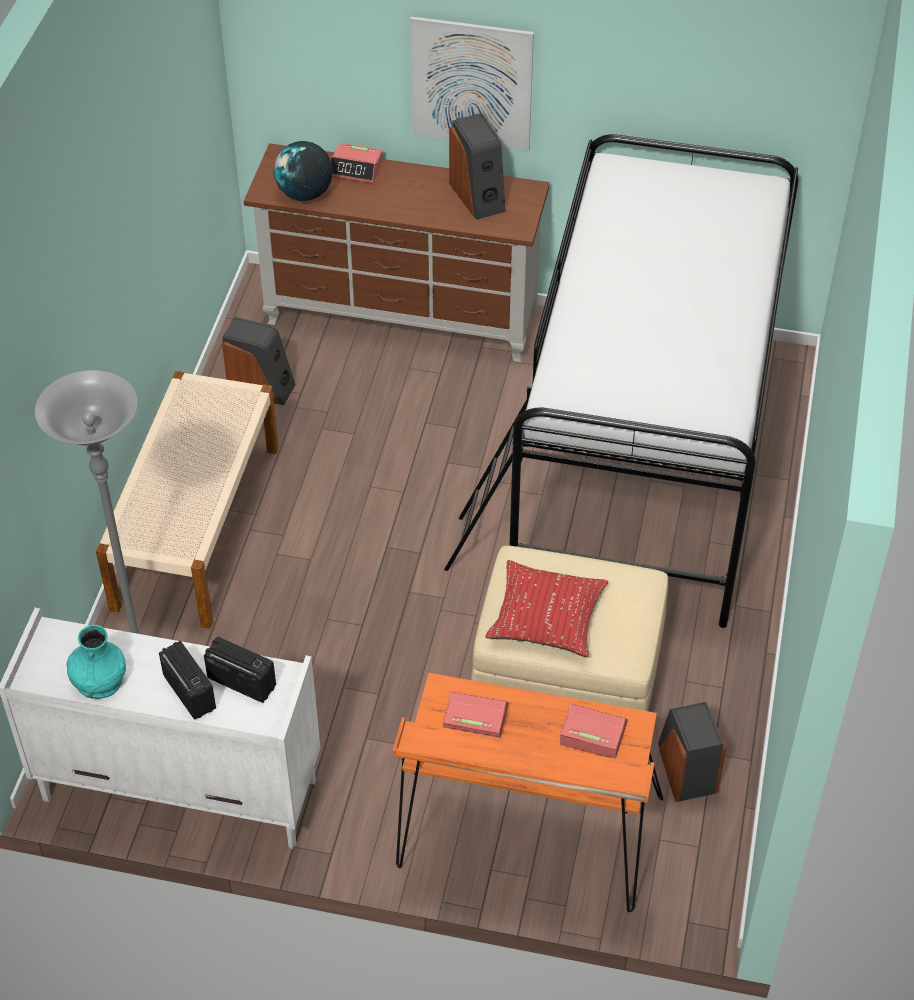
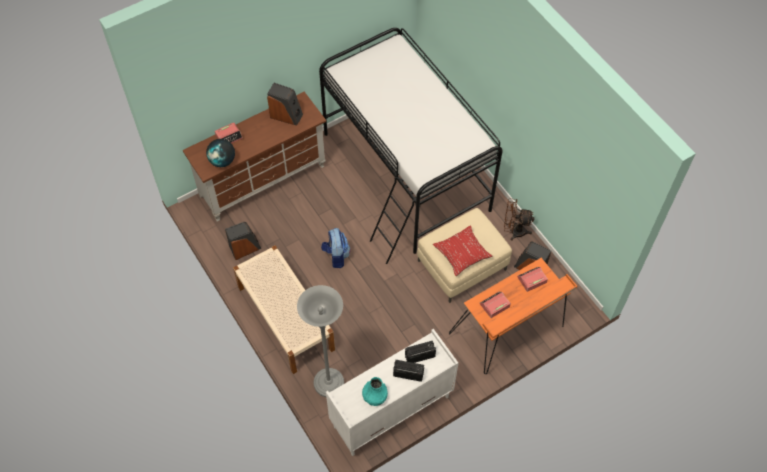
camera: 45 degrees left, 10 degrees up
picture [410,16,534,151] -> none
none -> backpack [321,228,350,268]
none -> brown fan [504,198,535,241]

